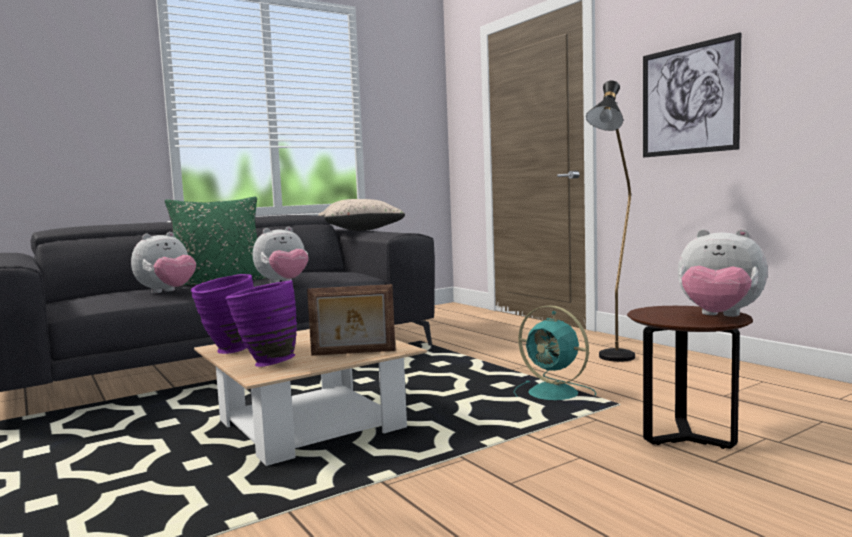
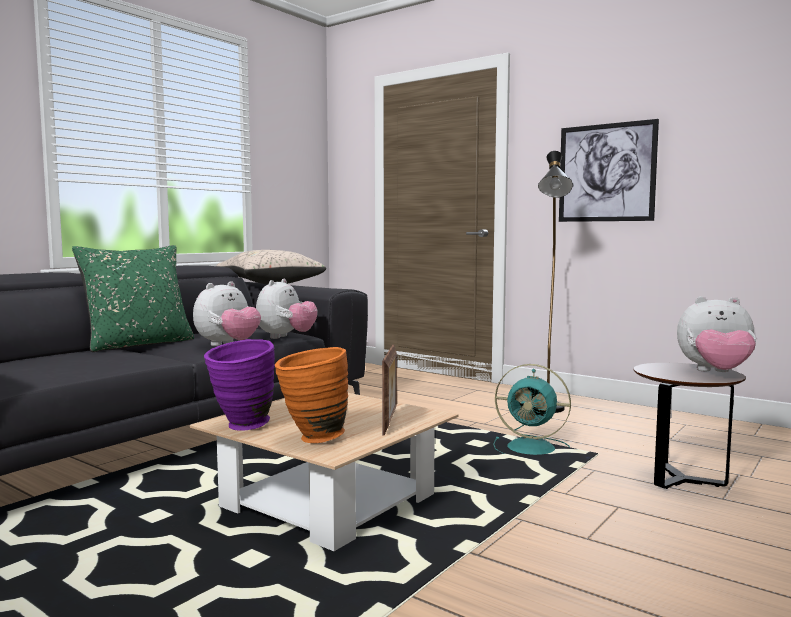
camera: 20 degrees left, 0 degrees up
plush toy [131,232,196,293] -> plush toy moved to [256,279,318,339]
purple vase [225,280,297,367] -> orange vase [275,347,348,443]
picture frame [307,284,396,356] -> picture frame turned 60 degrees counterclockwise [382,345,397,435]

